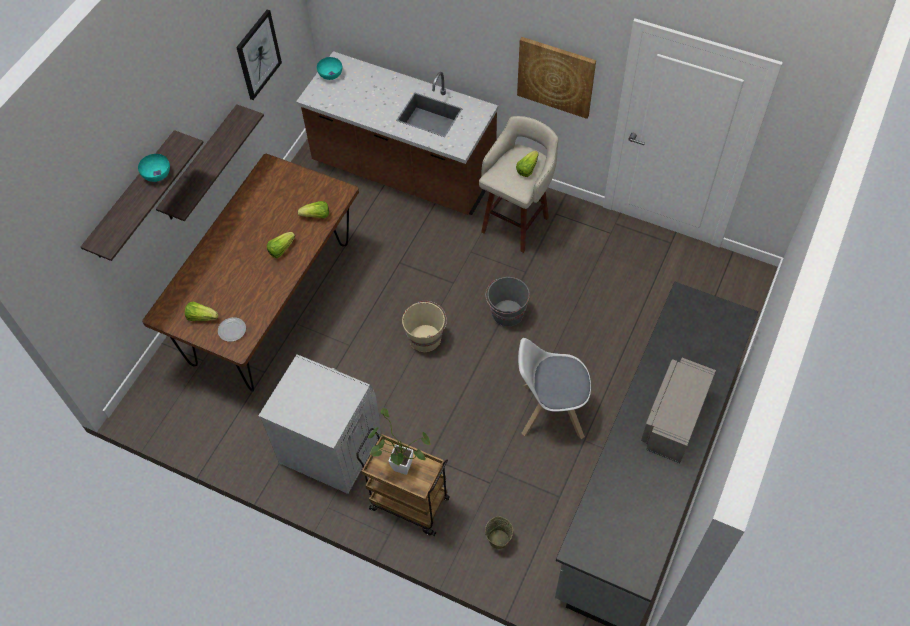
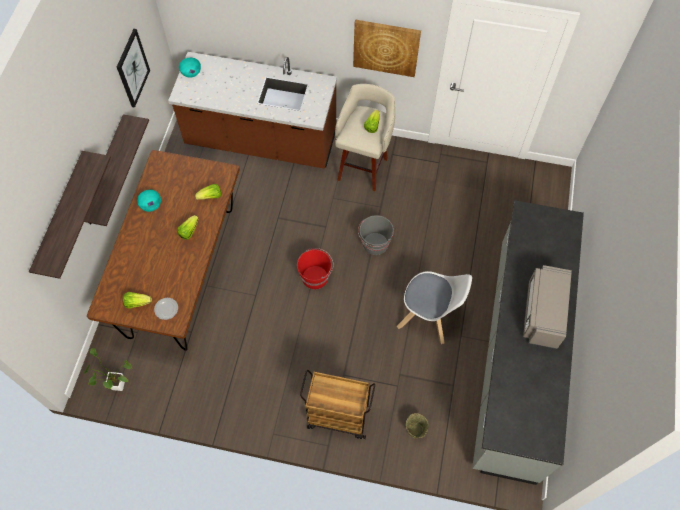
camera: 15 degrees left, 5 degrees up
turquoise bowl [138,154,170,182] -> turquoise bowl moved to [137,190,161,212]
white washing machine [258,354,381,494] -> none
potted plant [368,407,431,475] -> potted plant moved to [84,348,132,391]
beige bucket [402,301,447,352] -> red bucket [297,248,334,289]
chair [518,338,591,439] -> chair turned 150 degrees counterclockwise [397,271,472,344]

